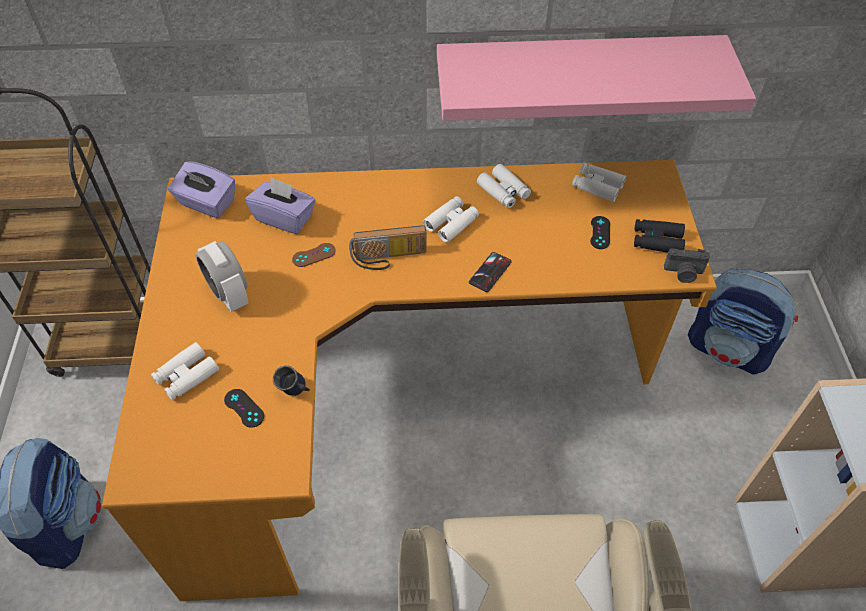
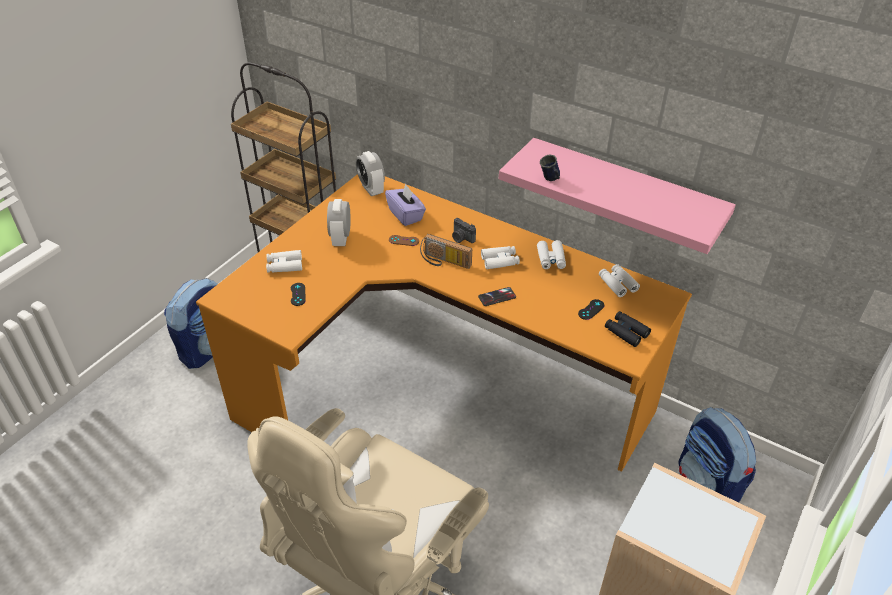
camera: 35 degrees right, 10 degrees down
purple tissue box [168,161,235,218] -> alarm clock [356,151,385,196]
blue mug [273,365,310,396] -> blue mug moved to [540,155,560,181]
camera [664,248,710,283] -> camera moved to [452,218,476,243]

